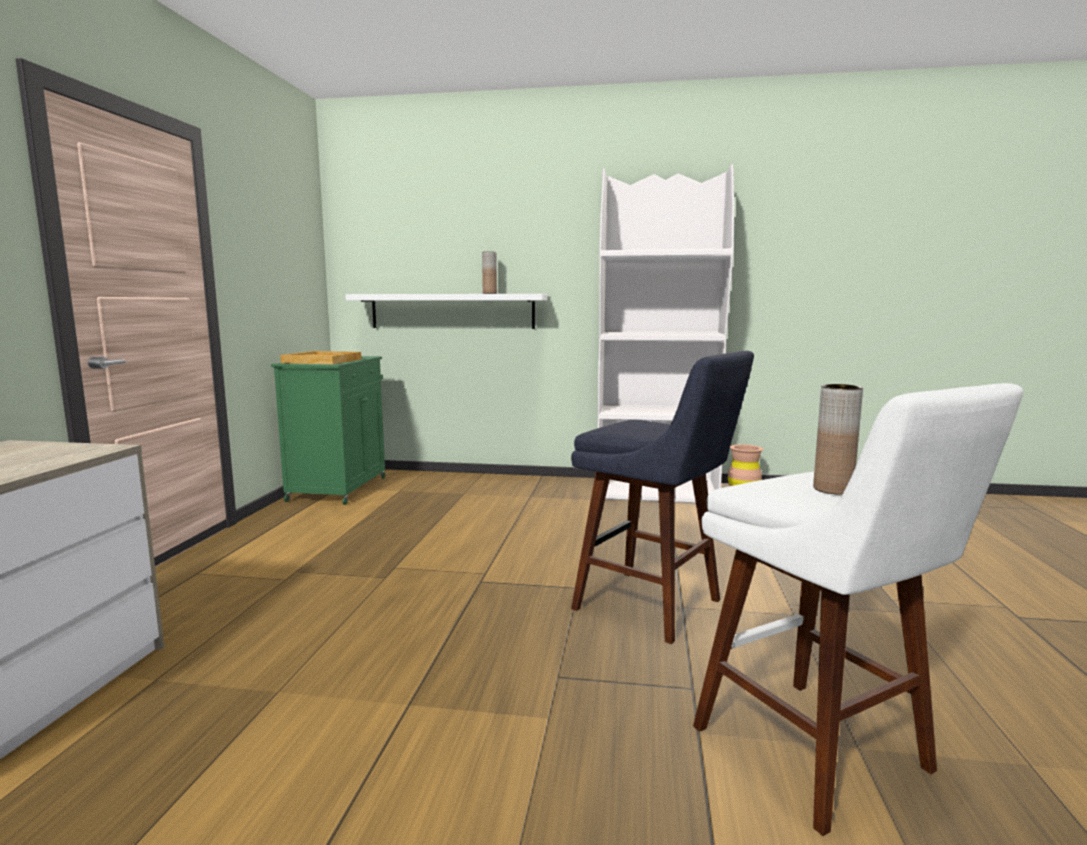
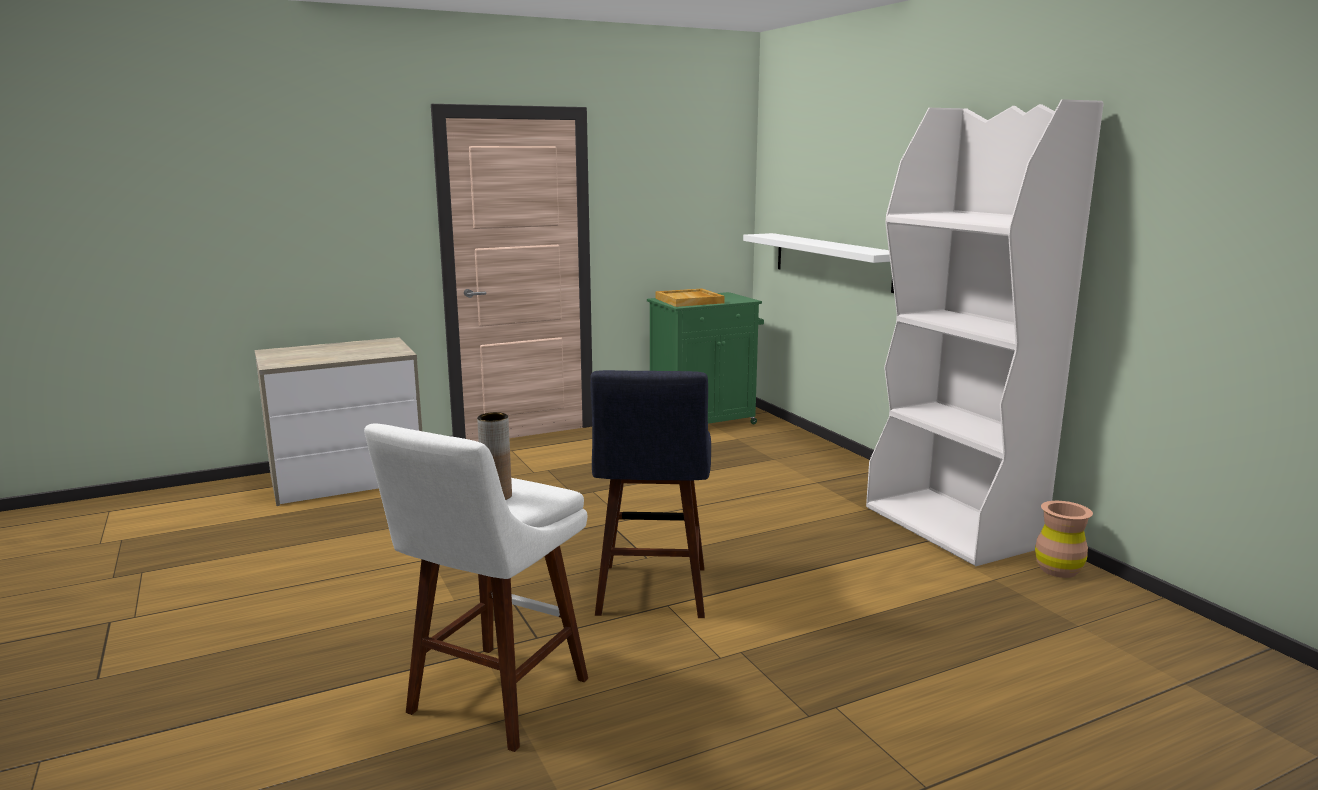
camera: 55 degrees right, 5 degrees up
brown vase [482,252,497,294] -> none

